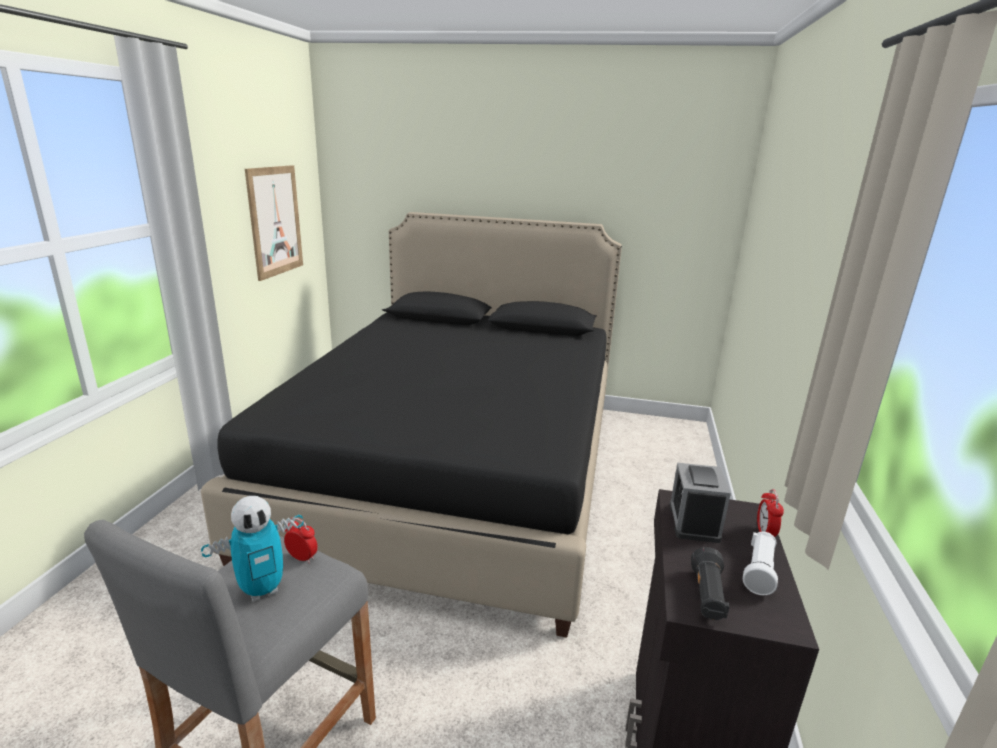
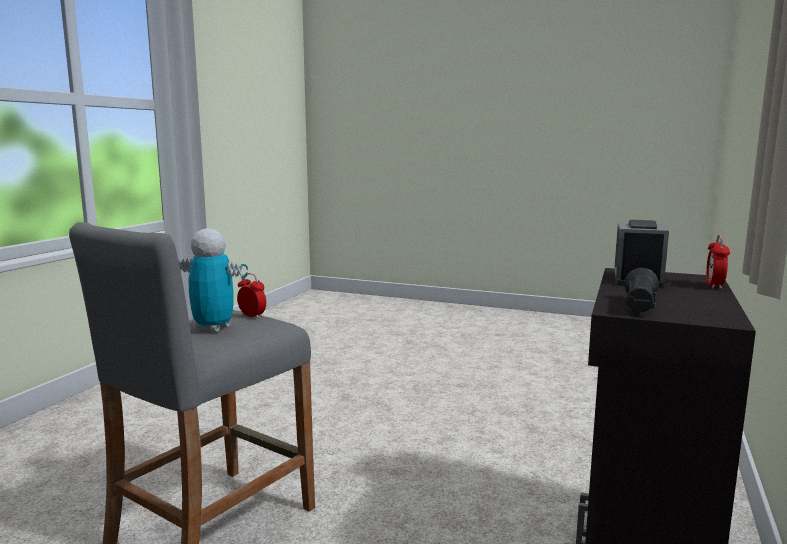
camera: 10 degrees right, 10 degrees down
black bed [201,212,622,638] -> none
toy robot [201,496,304,601] -> toy robot turned 135 degrees counterclockwise [178,228,248,332]
picture [245,165,303,281] -> none
white flashlight [743,532,778,595] -> none

